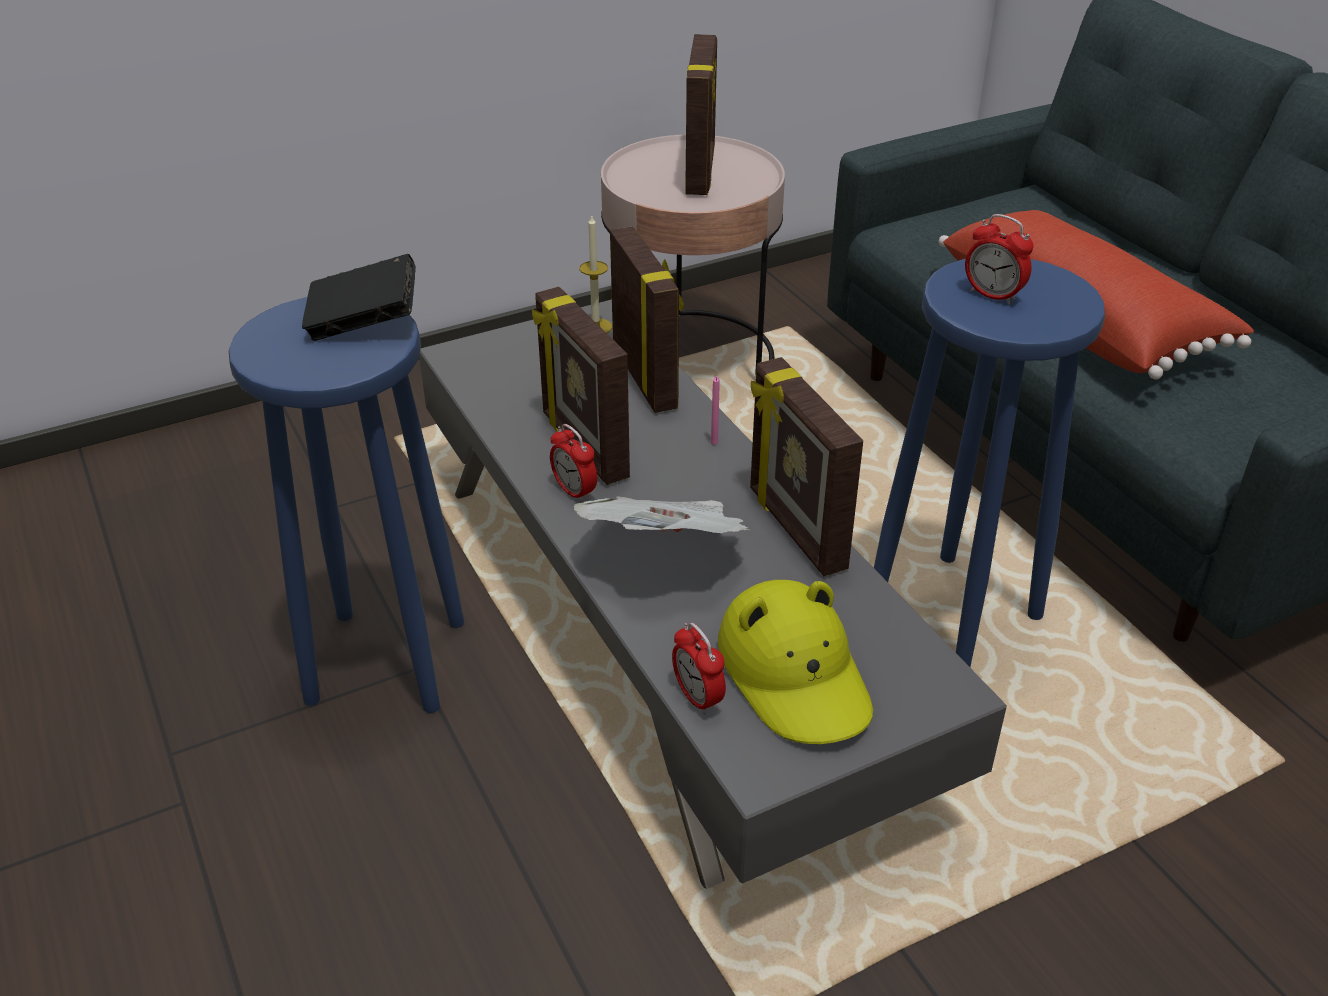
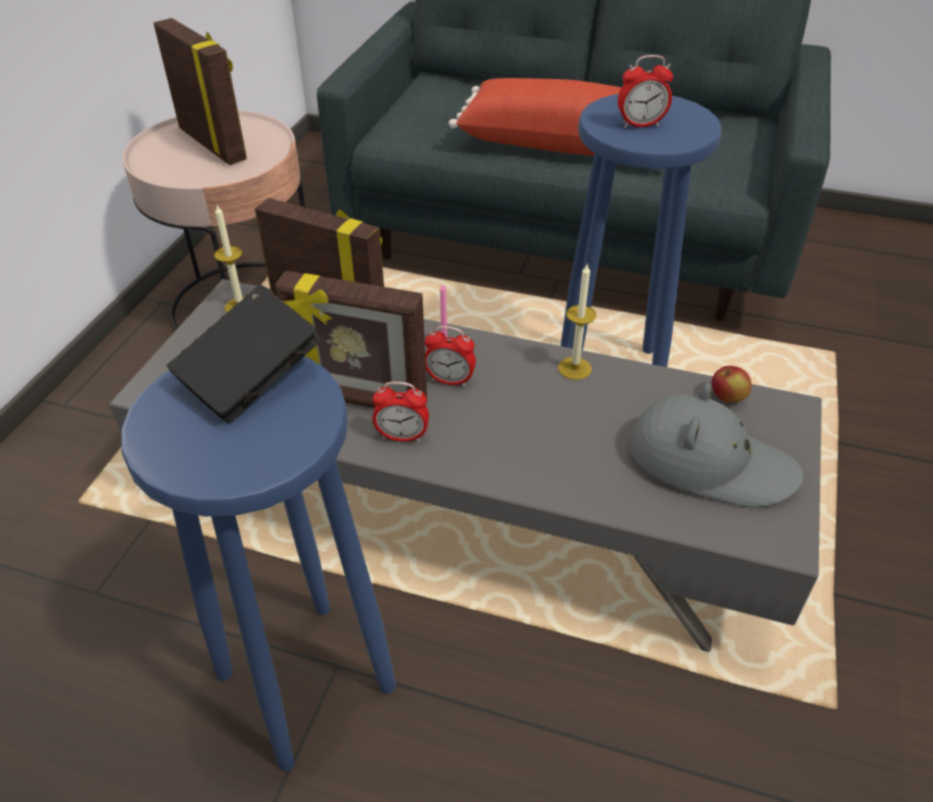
camera: 45 degrees left, 5 degrees up
newspaper [573,496,750,533] -> none
alarm clock [672,623,726,715] -> alarm clock moved to [425,326,476,387]
yellow hat [718,580,873,744] -> grey hat [630,383,804,508]
picture frame [750,357,863,576] -> candle [558,263,596,380]
none -> apple [712,366,752,403]

